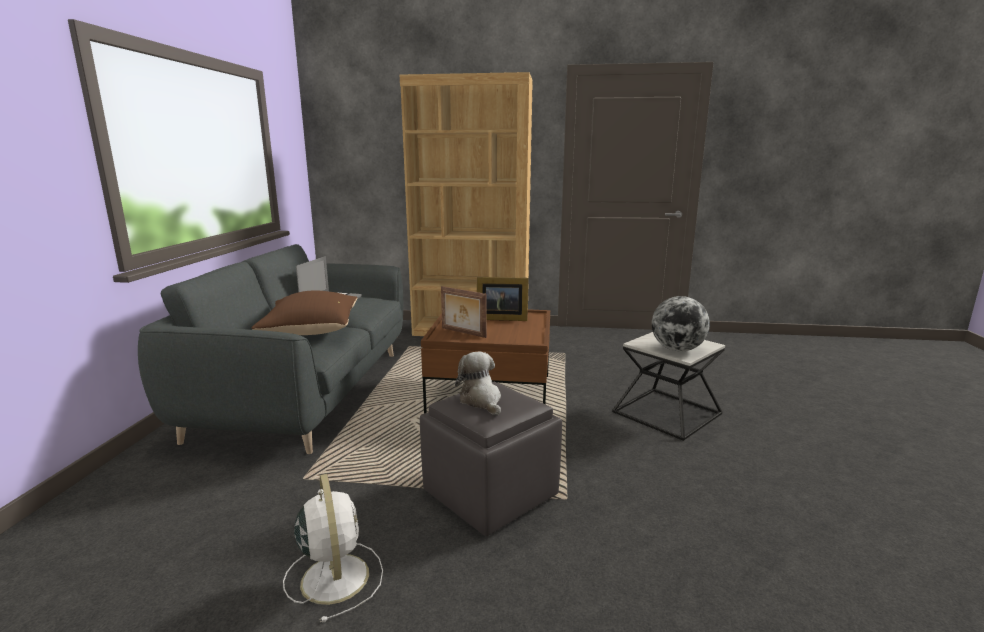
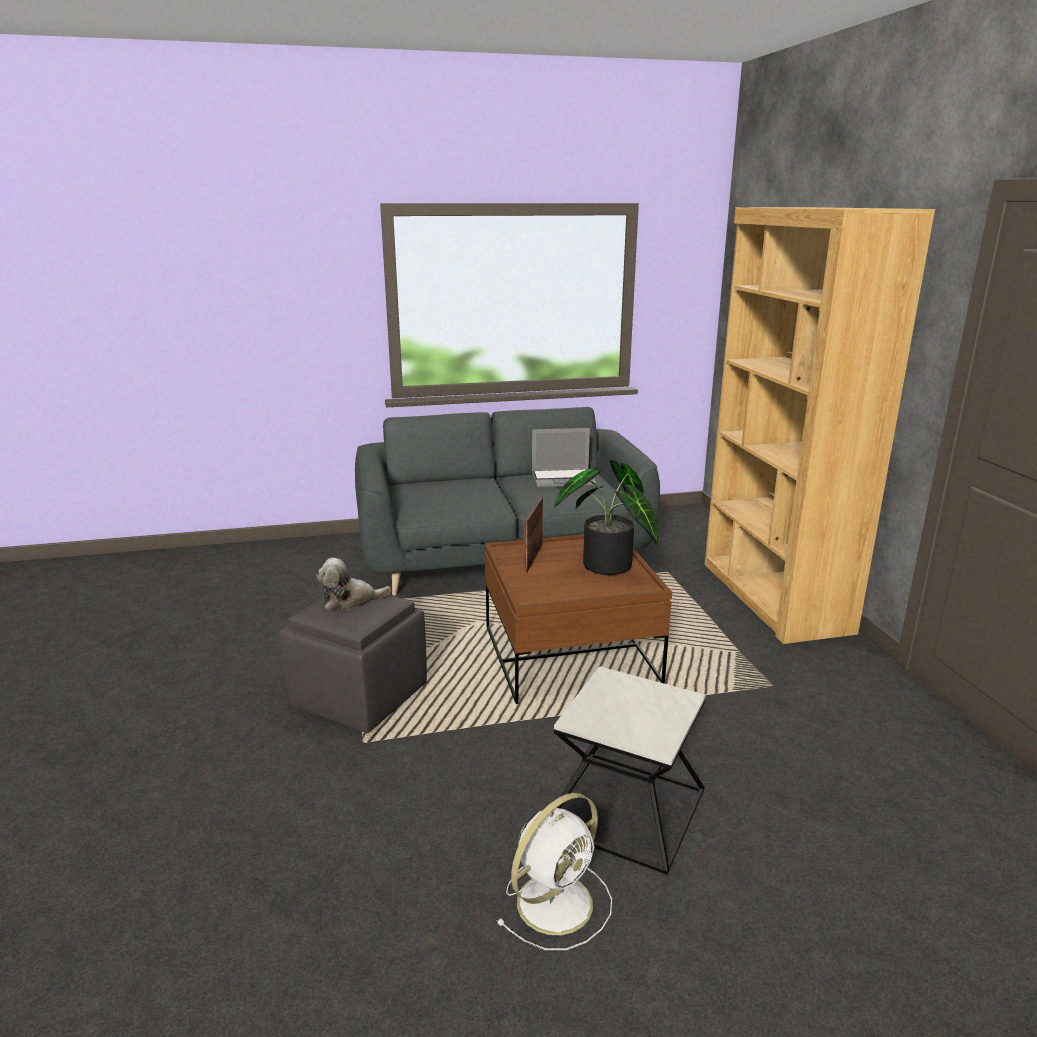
camera: 70 degrees right, 5 degrees up
brown pillow [252,290,357,335] -> none
white fan [283,474,383,623] -> white fan moved to [496,793,612,950]
plush toy [455,351,501,415] -> plush toy turned 150 degrees counterclockwise [316,558,391,610]
picture frame [477,277,528,321] -> potted plant [554,460,658,575]
globe [652,296,710,351] -> none

